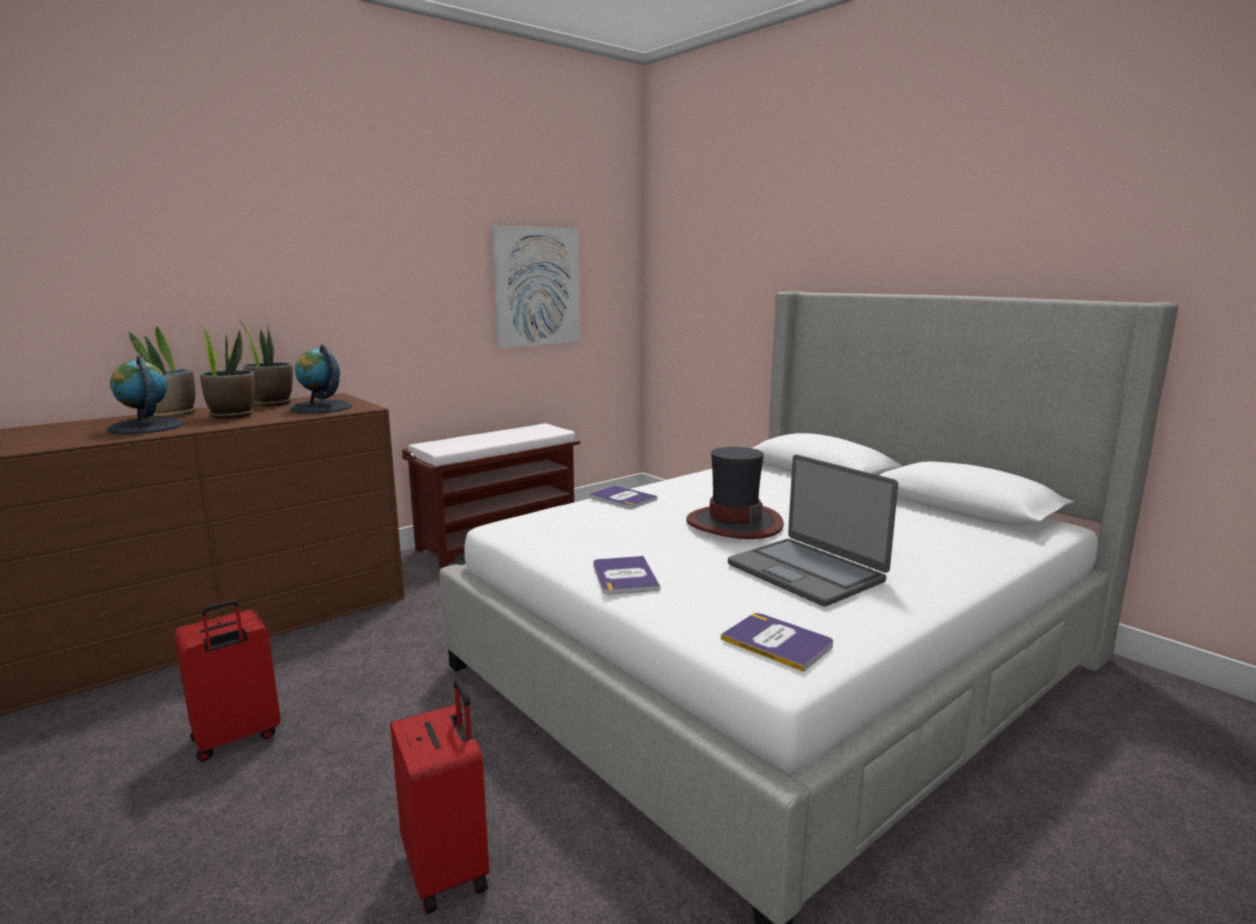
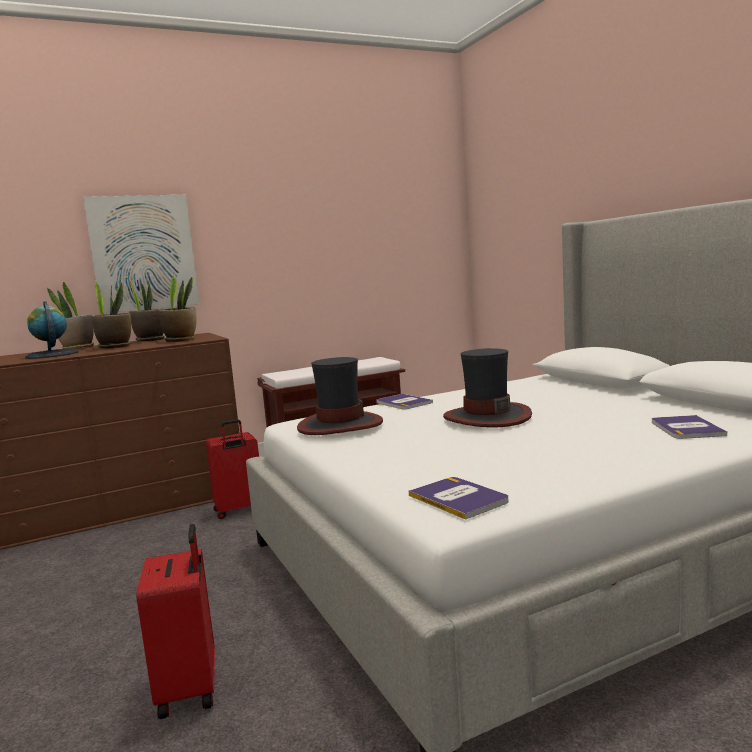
camera: 15 degrees right, 5 degrees down
red suitcase [174,600,281,762] -> red suitcase moved to [206,419,259,519]
globe [291,345,352,413] -> potted plant [159,274,196,342]
picture [492,225,580,348] -> picture moved to [83,195,199,313]
book [593,556,660,594] -> book moved to [652,415,727,439]
laptop [728,455,898,607] -> none
none -> hat [297,357,383,435]

